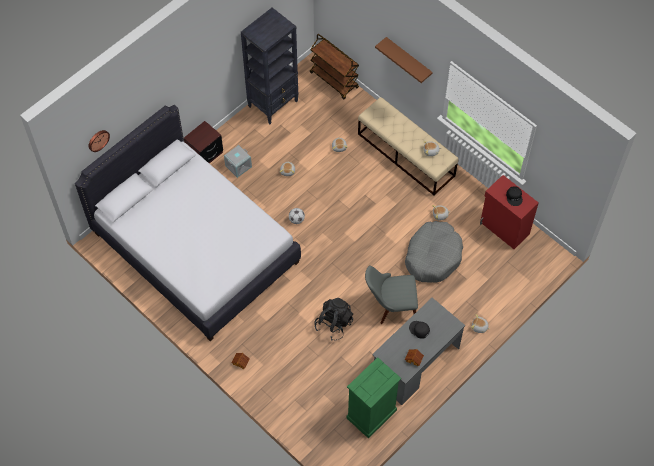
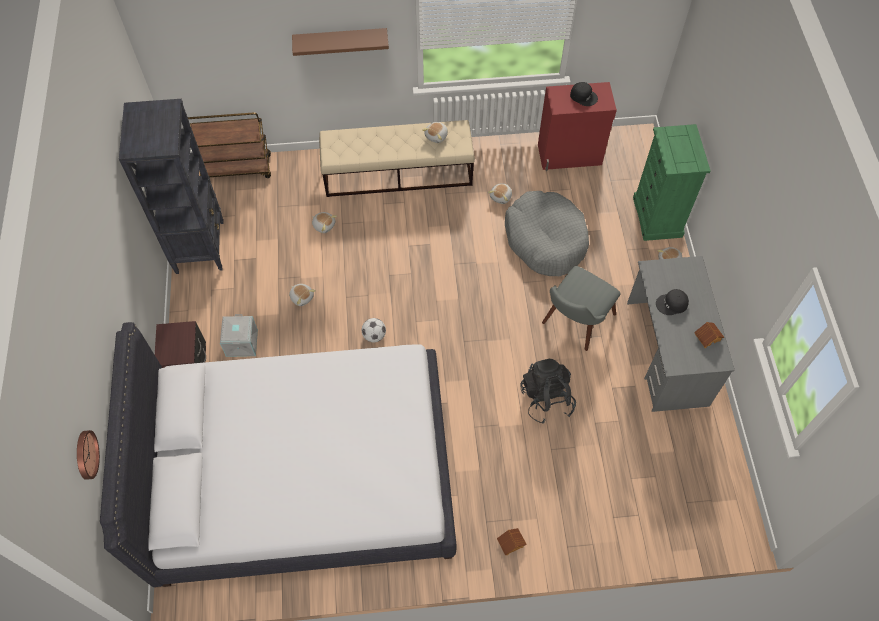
camera: 50 degrees left, 0 degrees up
green dresser [346,357,401,439] -> green dresser moved to [633,124,711,241]

